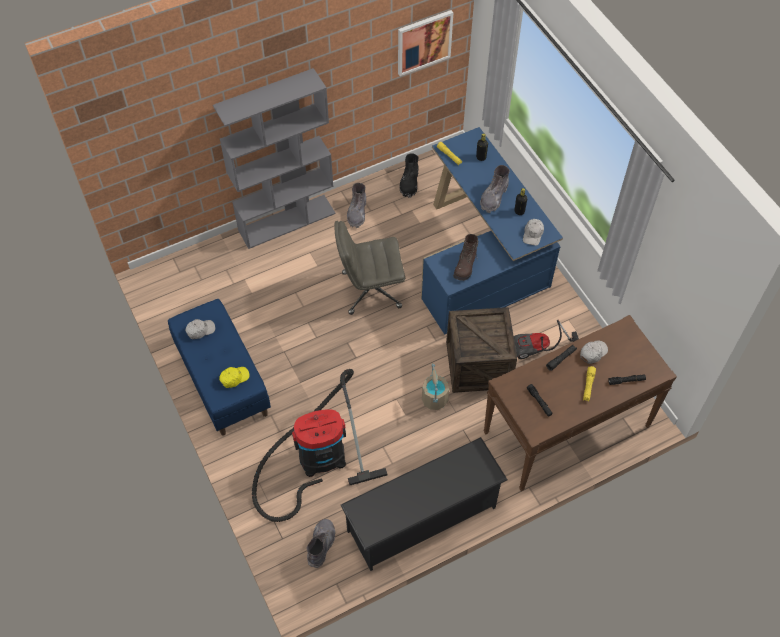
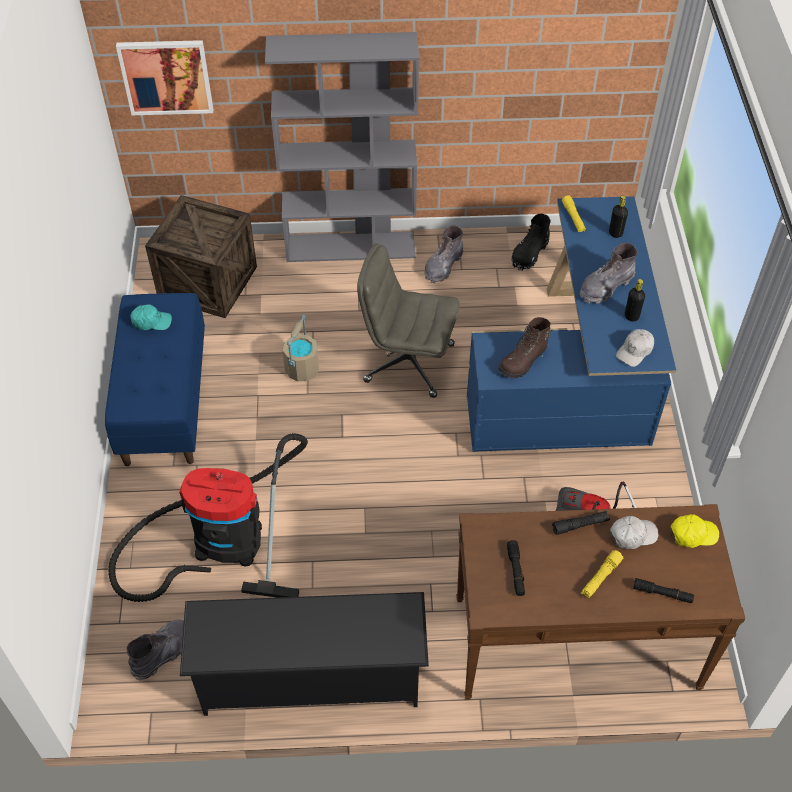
camera: 25 degrees right, 5 degrees down
white cap [185,319,215,339] -> turquoise cap [131,304,172,330]
yellow cap [219,367,250,388] -> yellow cap moved to [670,514,719,548]
picture [398,10,453,76] -> picture moved to [116,40,213,115]
beige bucket [422,364,449,410] -> beige bucket moved to [282,315,319,381]
crate [446,307,517,393] -> crate moved to [145,195,257,318]

